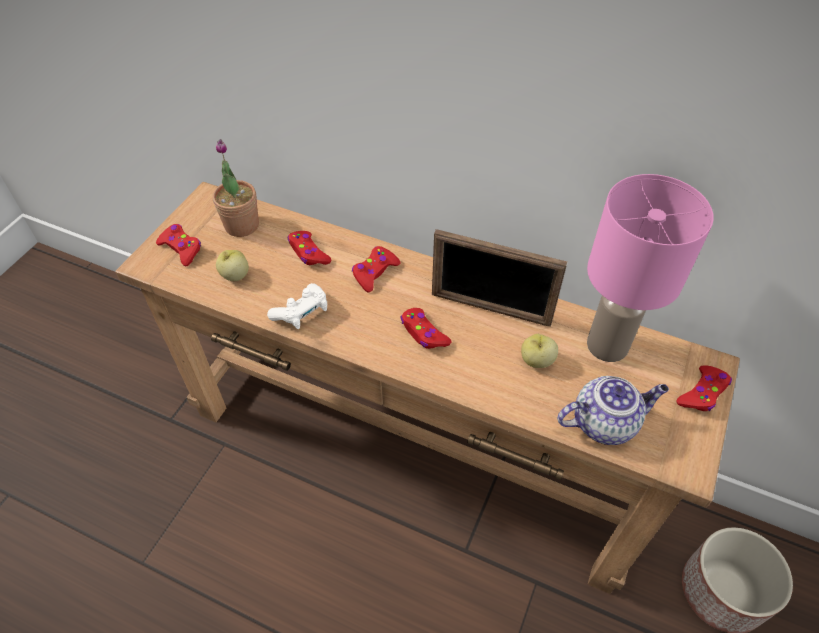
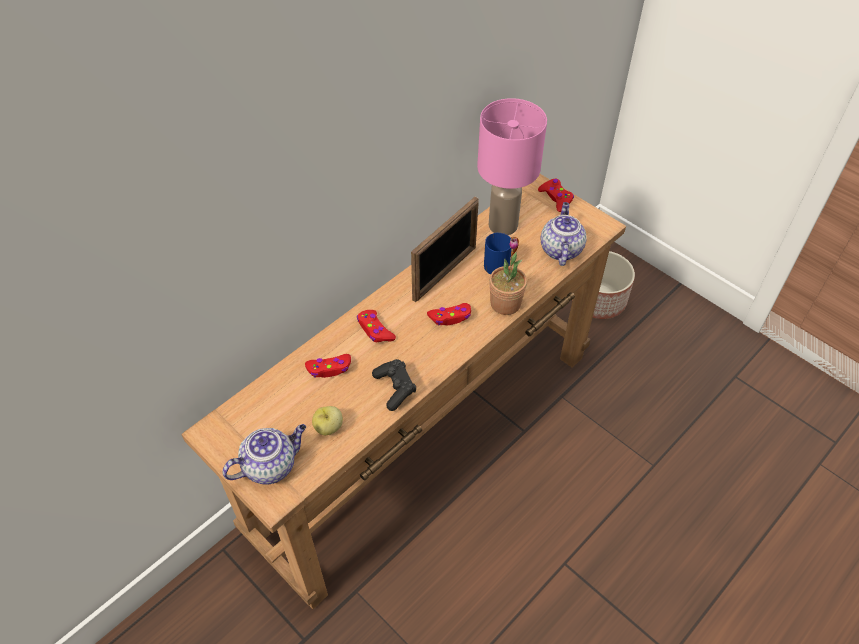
camera: 70 degrees left, 0 degrees up
red game controller [156,224,201,266] -> teapot [222,424,306,484]
potted plant [212,139,259,237] -> potted plant moved to [489,238,527,315]
white game controller [267,283,327,329] -> black game controller [372,359,416,411]
apple [521,334,558,368] -> blue mug [484,233,519,274]

